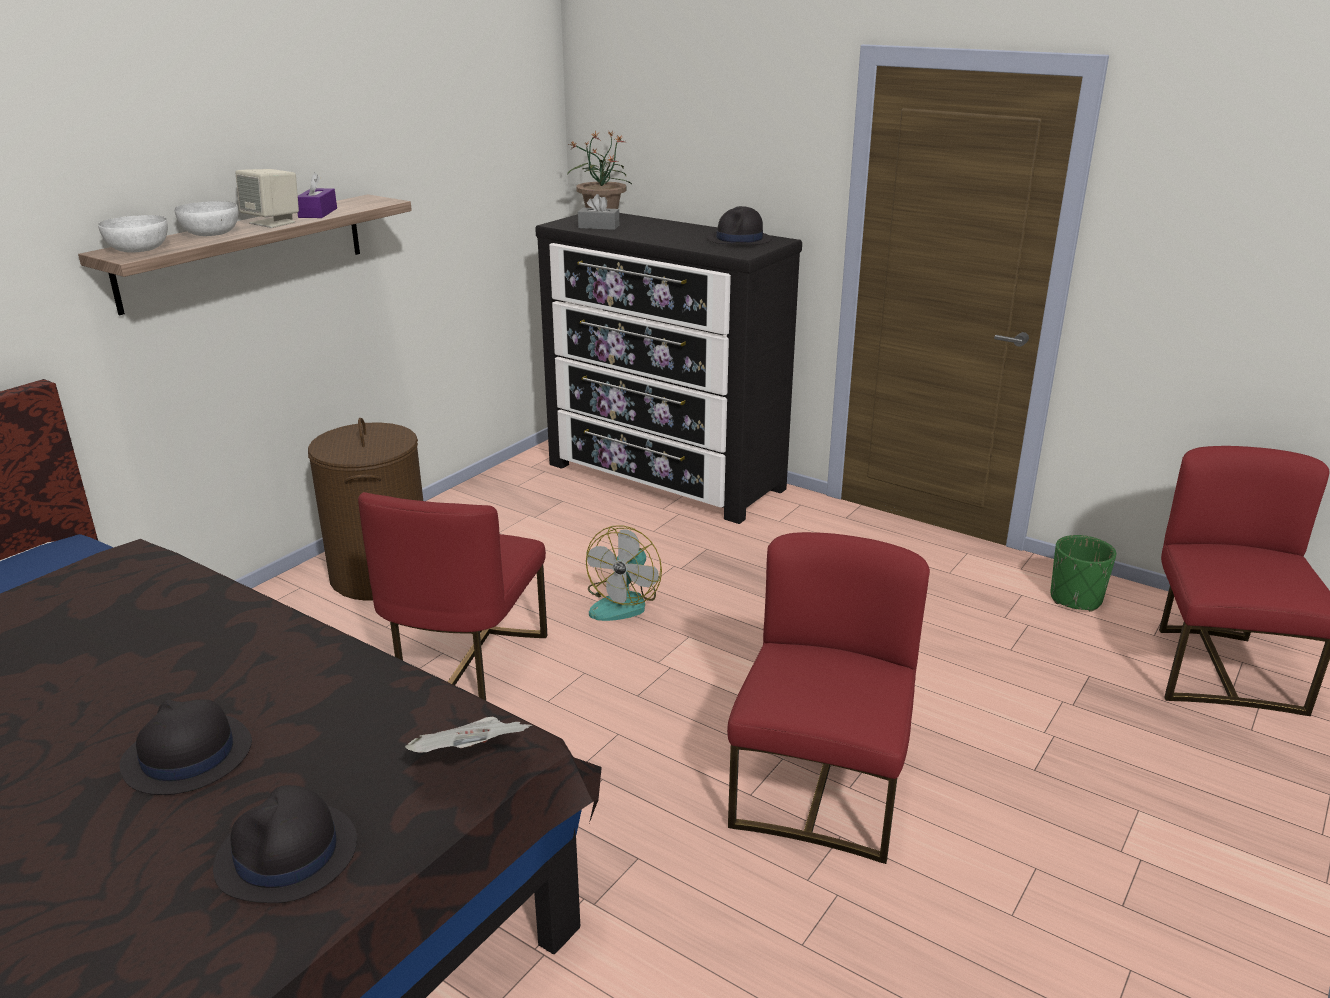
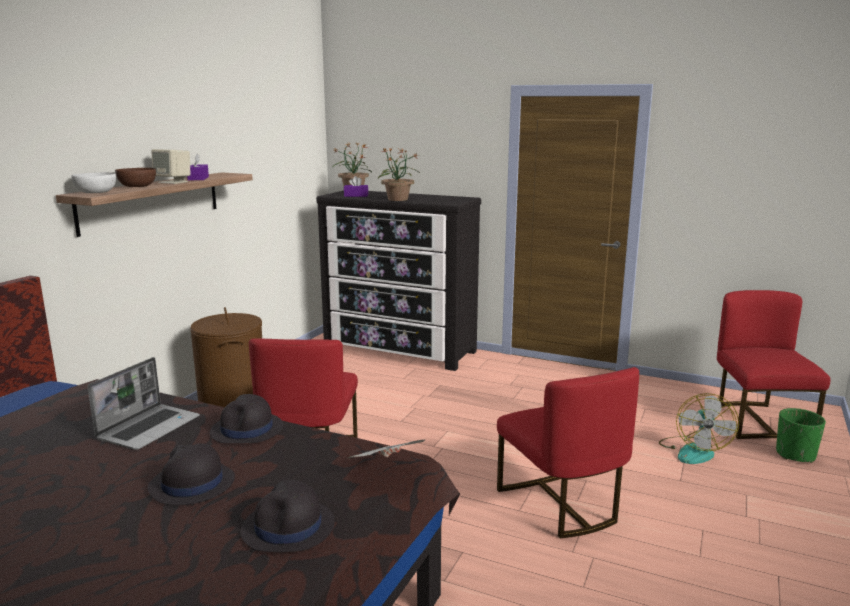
camera: 10 degrees left, 10 degrees down
white bowl [174,201,239,236] -> brown bowl [115,168,156,187]
grey tissue box [578,194,619,230] -> purple tissue box [344,176,368,197]
fan [586,525,662,621] -> fan moved to [659,393,739,464]
black hat [707,206,772,245] -> black hat moved to [210,394,283,443]
red chair [727,532,930,864] -> red chair turned 150 degrees clockwise [497,367,639,538]
green planter [1050,535,1116,612] -> green planter moved to [776,408,826,463]
none -> laptop [87,357,200,450]
none -> potted plant [378,148,420,201]

